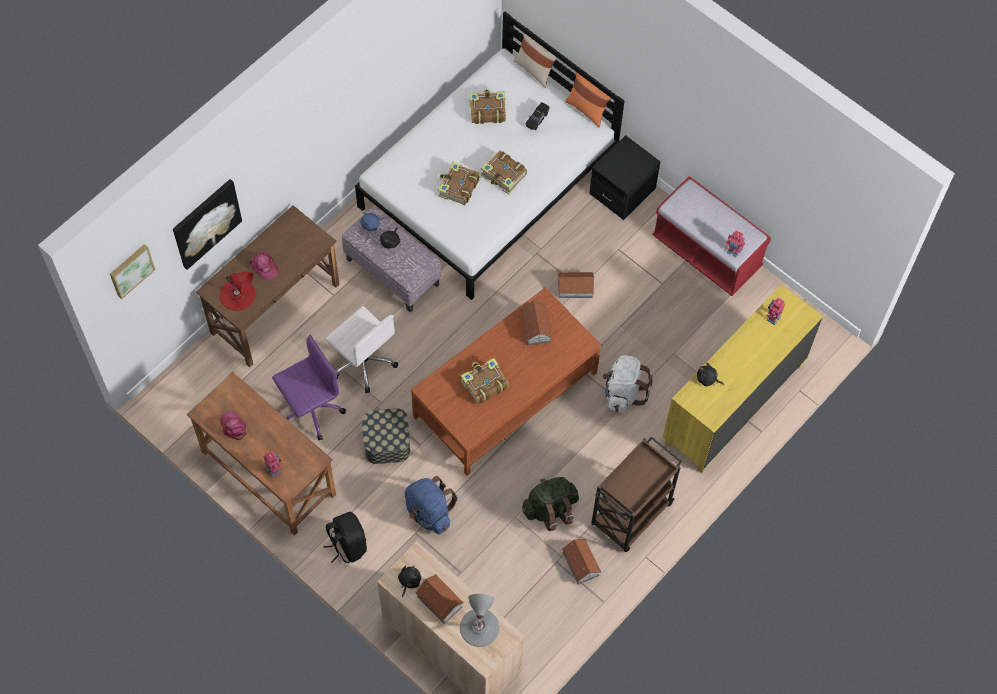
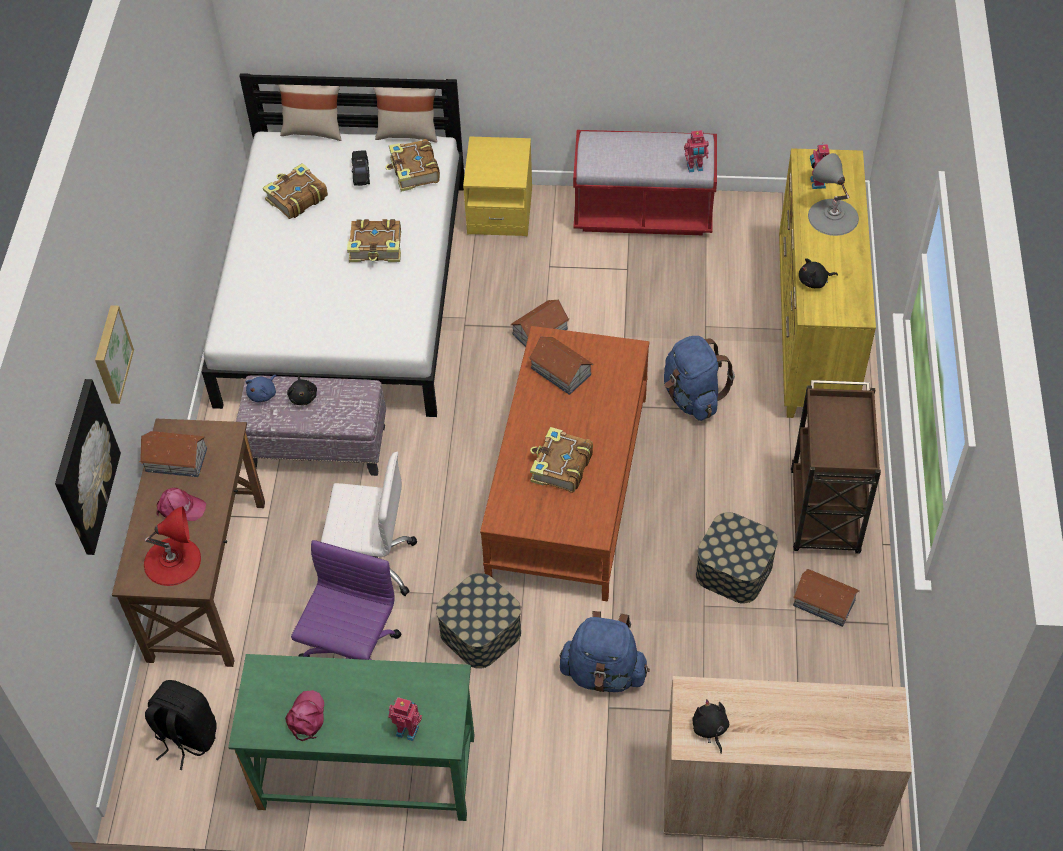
camera: 35 degrees left, 10 degrees down
picture [110,244,155,299] -> picture moved to [95,305,134,404]
brown desk [187,372,336,536] -> green desk [228,654,474,821]
pink cap [220,411,248,440] -> pink cap turned 75 degrees clockwise [285,690,324,741]
black backpack [323,512,367,563] -> black backpack moved to [145,680,217,770]
toy house [416,574,464,624] -> toy house moved to [139,431,207,477]
book [438,162,480,205] -> book moved to [385,139,440,192]
grey table lamp [460,594,500,647] -> grey table lamp moved to [808,153,859,236]
green backpack [522,477,579,531] -> storage box [696,512,778,604]
orange pillow [565,72,611,128] -> beige pillow [373,87,437,143]
black nightstand [589,135,661,220] -> yellow nightstand [463,136,532,236]
white backpack [602,355,652,412] -> blue backpack [664,336,735,421]

